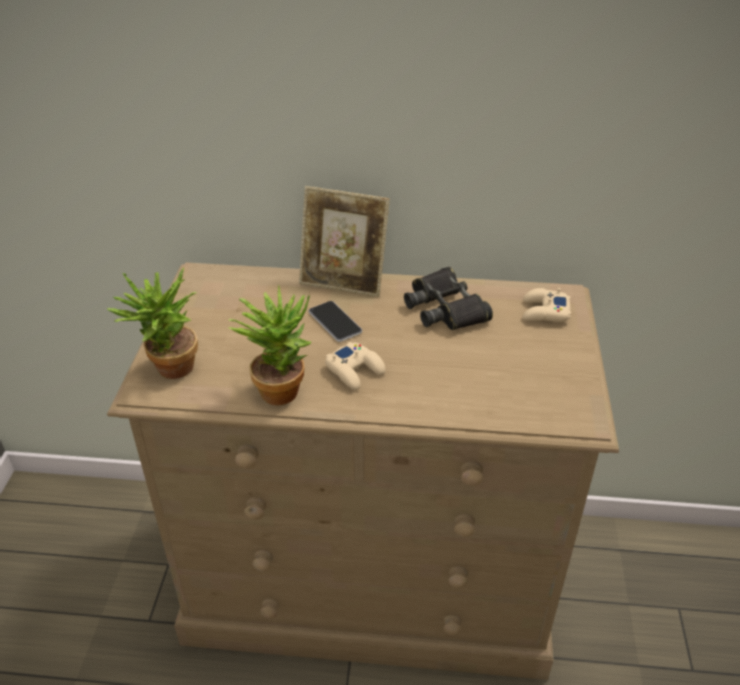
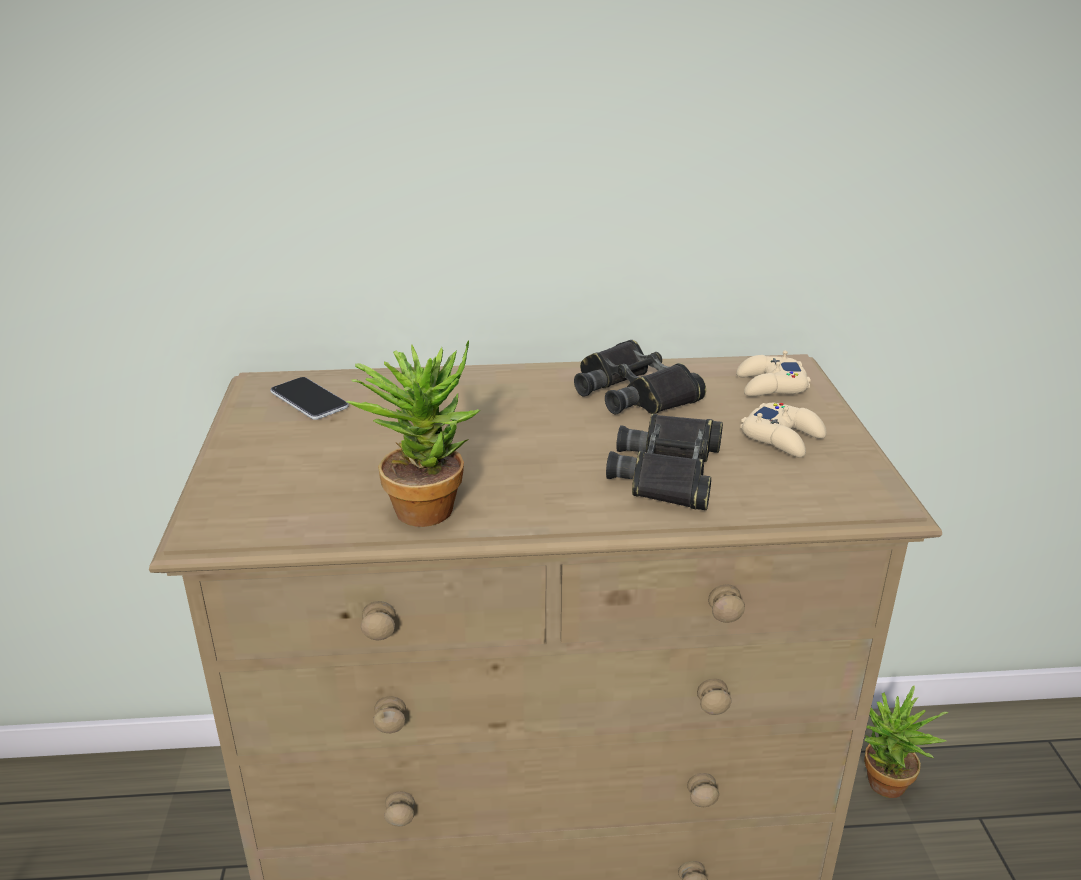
camera: 10 degrees left, 10 degrees down
potted plant [107,268,198,379] -> potted plant moved to [864,686,948,798]
picture frame [299,186,390,297] -> none
phone [309,301,362,342] -> phone moved to [270,377,349,420]
beige game controller [325,342,386,390] -> beige game controller moved to [740,403,826,458]
none -> black binoculars [606,414,723,510]

